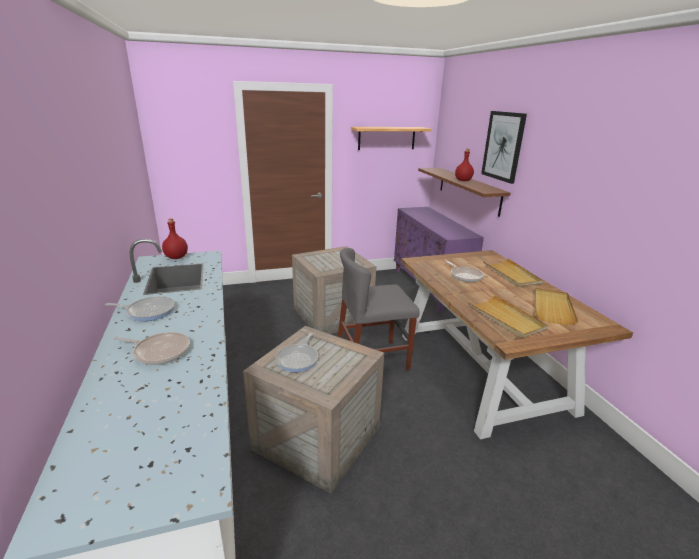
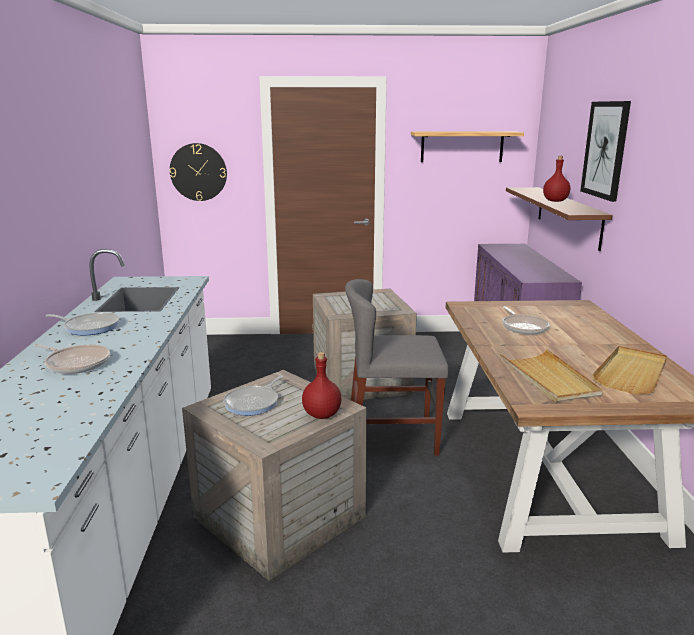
camera: 15 degrees right, 5 degrees down
red bottle [162,218,188,259] -> red bottle moved to [302,352,341,419]
beige tray [483,259,543,287] -> none
none -> wall clock [170,143,227,201]

